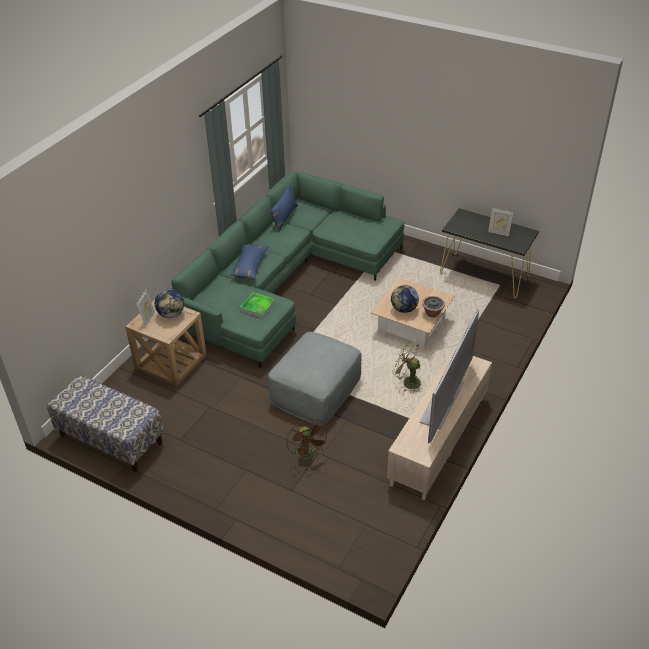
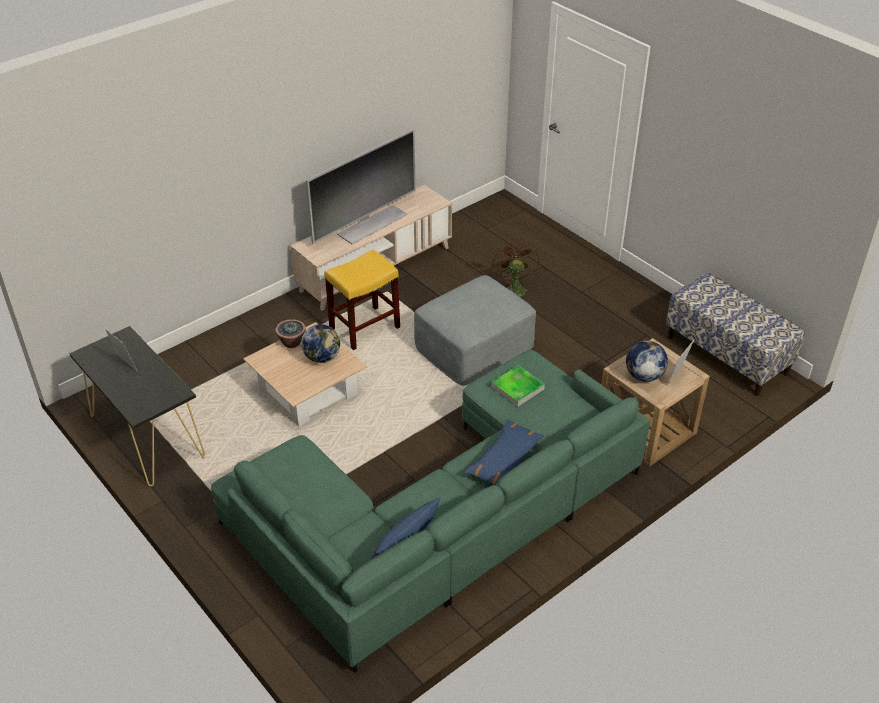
camera: 160 degrees left, 0 degrees up
green fan [392,342,421,393] -> yellow stool [324,250,400,350]

